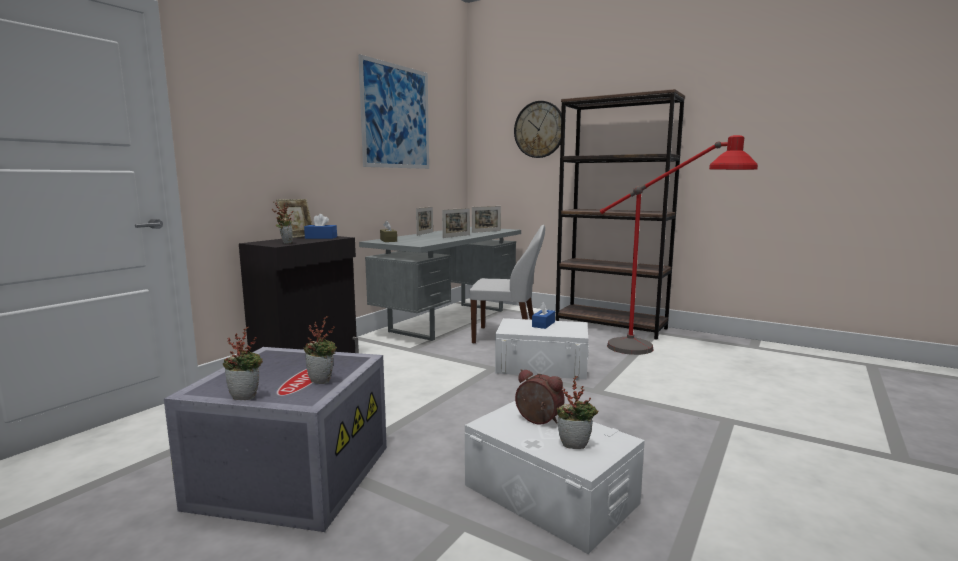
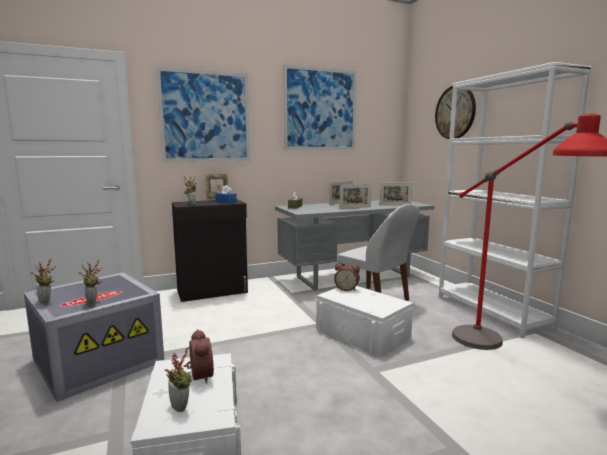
camera: 35 degrees right, 0 degrees up
blue tissue box [532,302,555,329] -> none
brown bookcase [555,89,685,340] -> white bookcase [438,62,592,338]
none -> picture [156,67,250,162]
none -> alarm clock [334,263,360,291]

